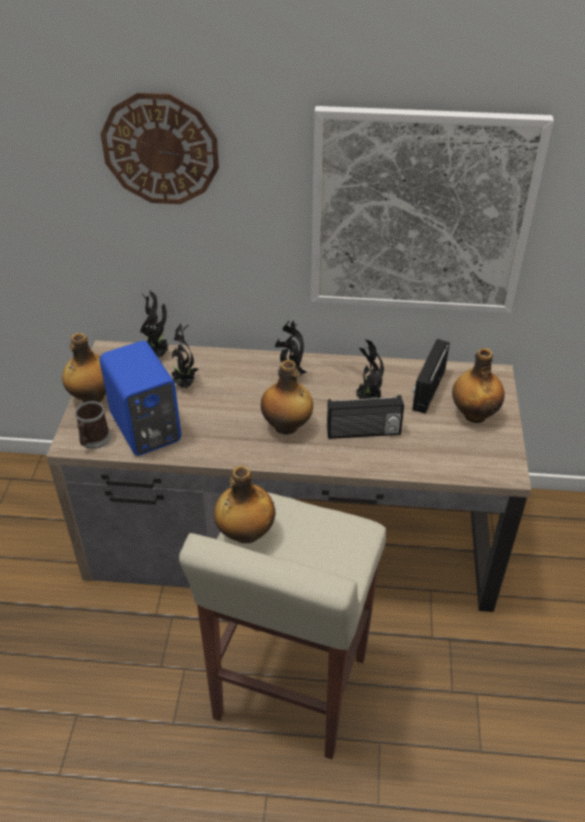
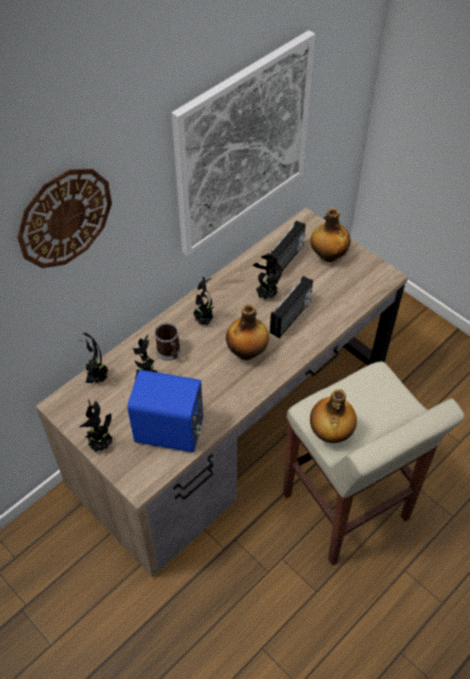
camera: 50 degrees left, 10 degrees up
bottle [62,333,106,402] -> potted plant [79,400,112,452]
mug [75,401,111,449] -> mug moved to [155,323,181,361]
radio [412,339,450,413] -> radio turned 120 degrees counterclockwise [266,220,306,277]

